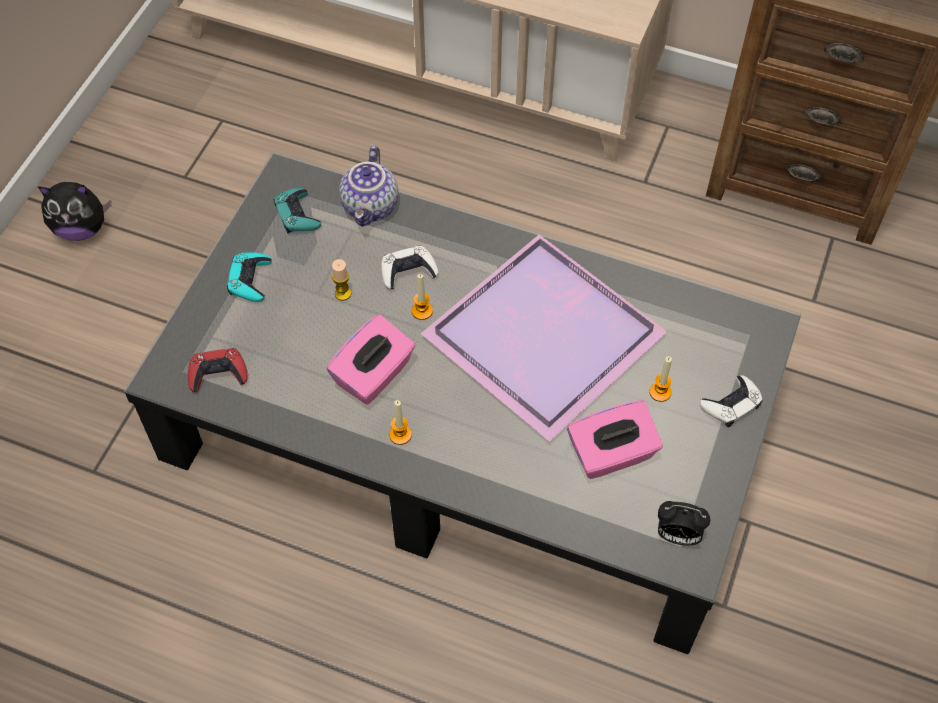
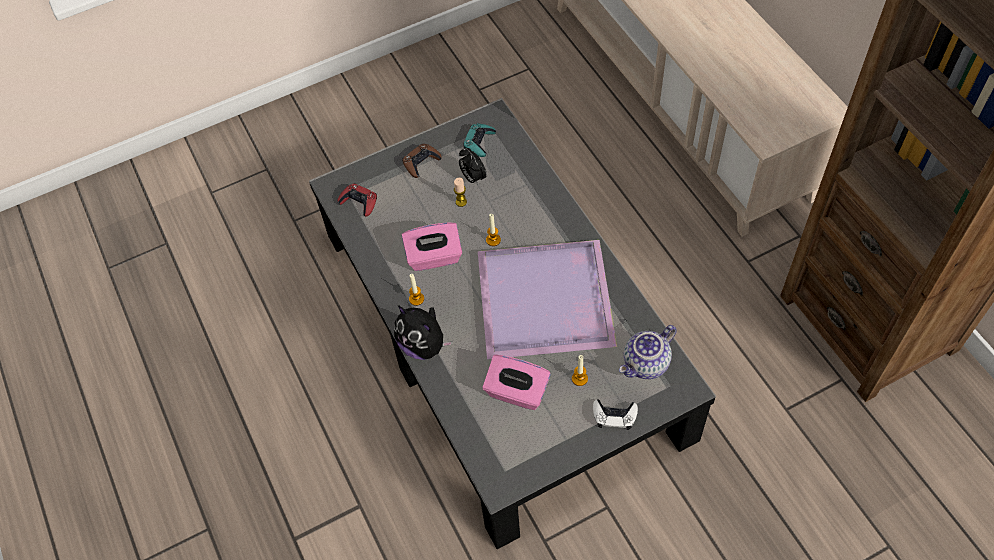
camera: 45 degrees right, 0 degrees up
plush toy [38,182,111,241] -> plush toy moved to [394,305,453,360]
turquoise game controller [227,252,272,302] -> brown game controller [402,144,442,178]
teapot [339,146,398,227] -> teapot moved to [619,325,677,379]
white game controller [381,246,438,290] -> none
alarm clock [658,501,710,545] -> alarm clock moved to [459,148,487,185]

